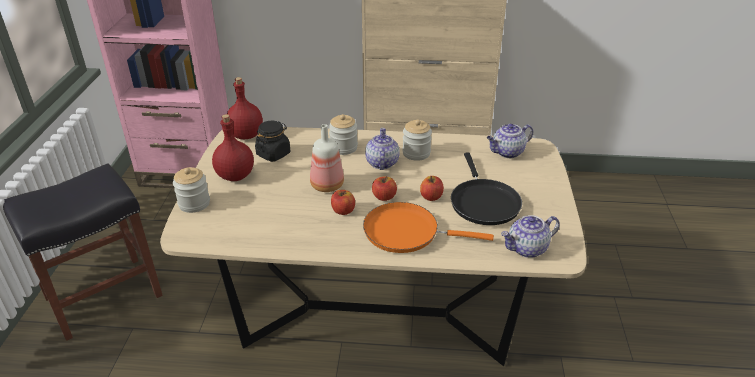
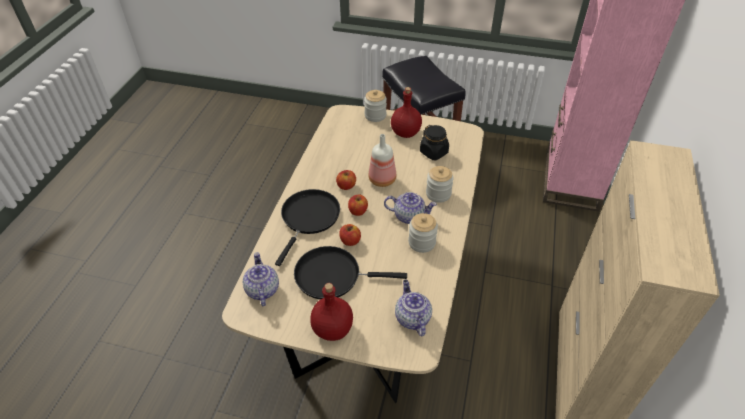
camera: 100 degrees right, 10 degrees up
red bottle [227,77,263,139] -> red bottle moved to [310,283,353,341]
orange frying pan [363,202,494,253] -> black frying pan [275,189,340,266]

